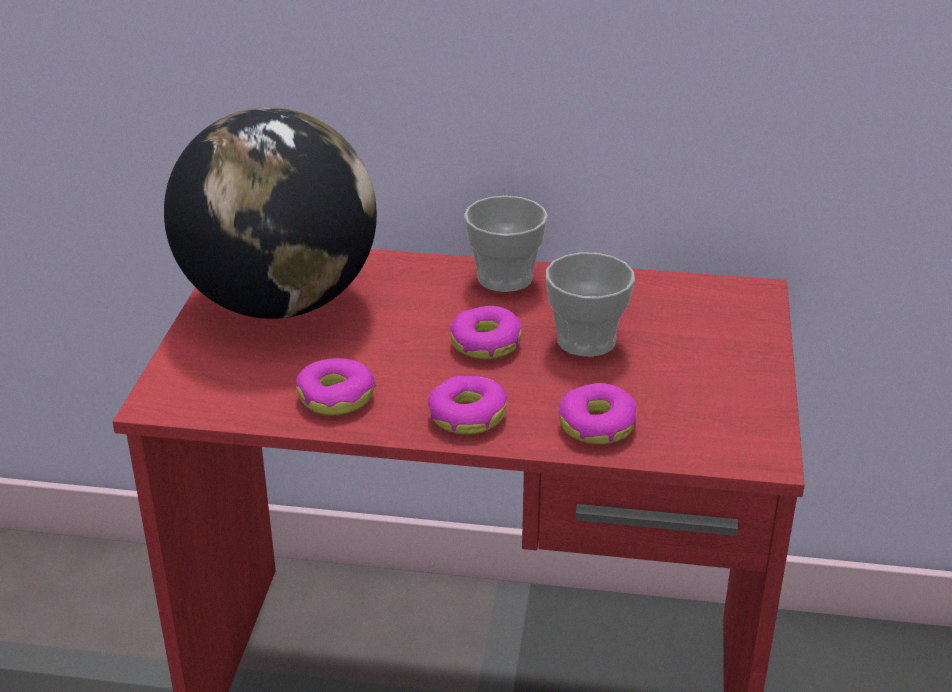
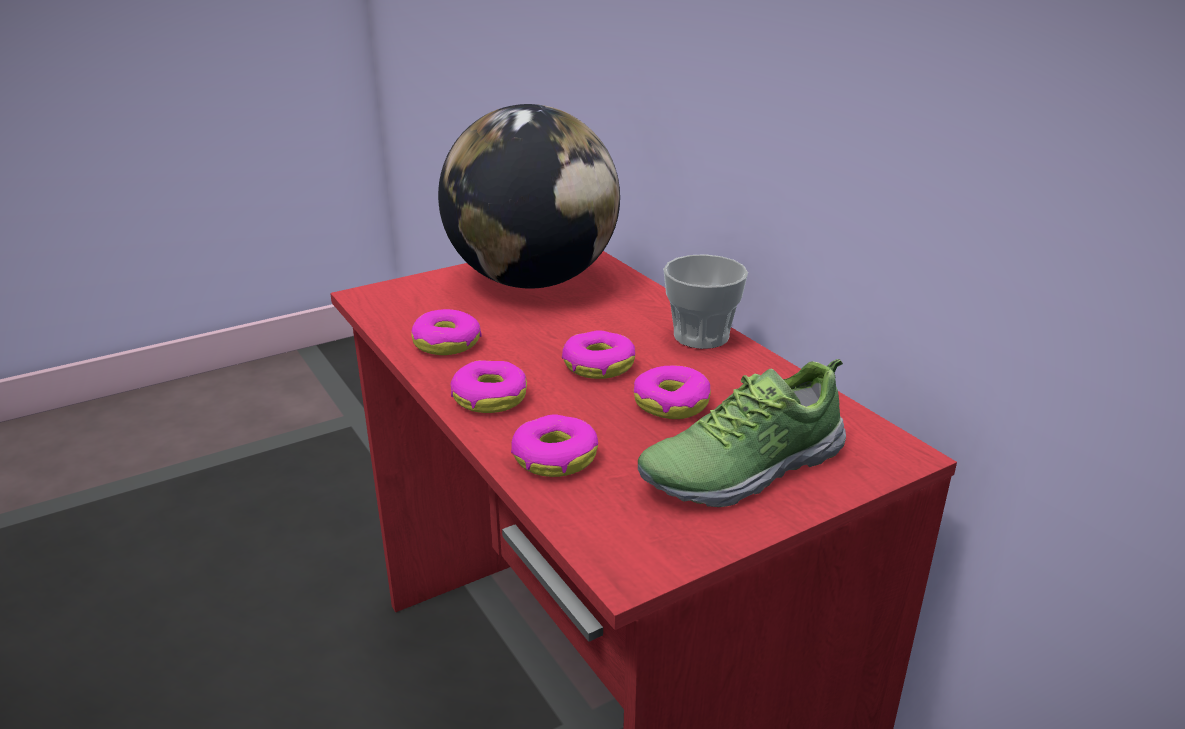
camera: 50 degrees right, 5 degrees down
cup [546,252,635,357] -> donut [633,365,711,419]
none -> shoe [638,359,846,507]

